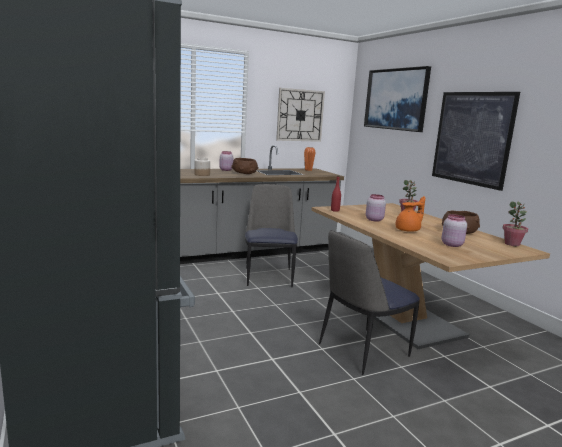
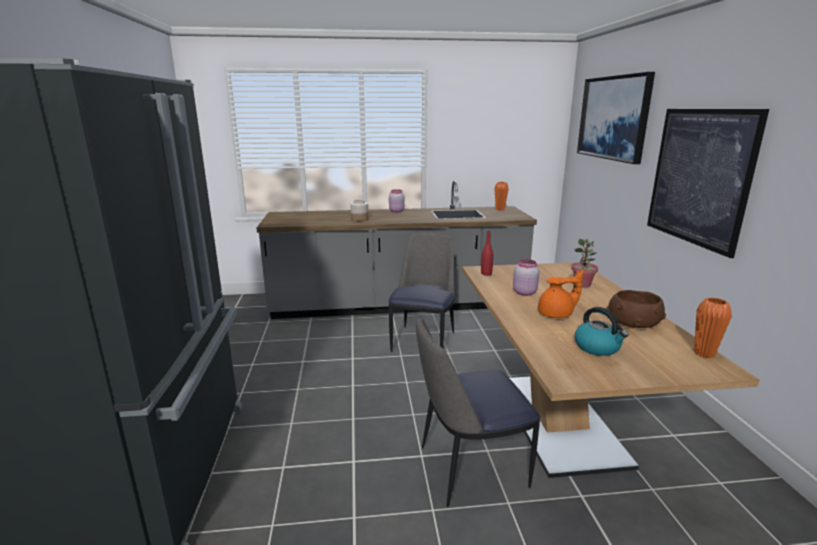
camera: 20 degrees right, 5 degrees up
brown bowl [232,158,258,174] -> none
wall clock [276,88,325,142] -> none
pink jar [442,214,467,247] -> kettle [575,307,629,356]
potted plant [503,202,528,246] -> orange vase [694,297,732,358]

